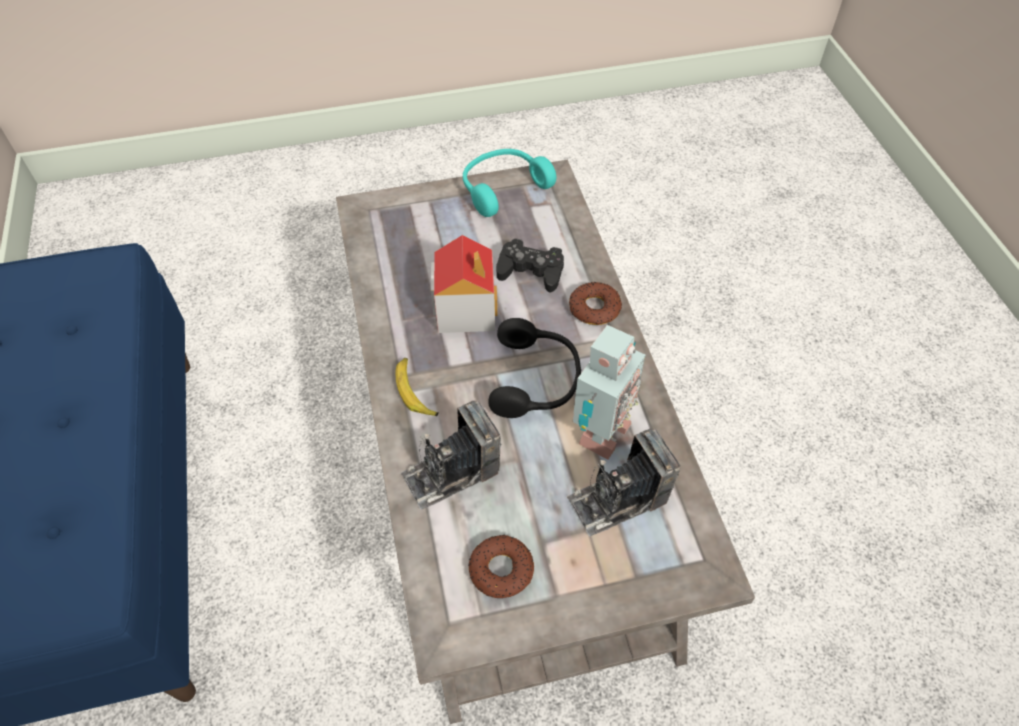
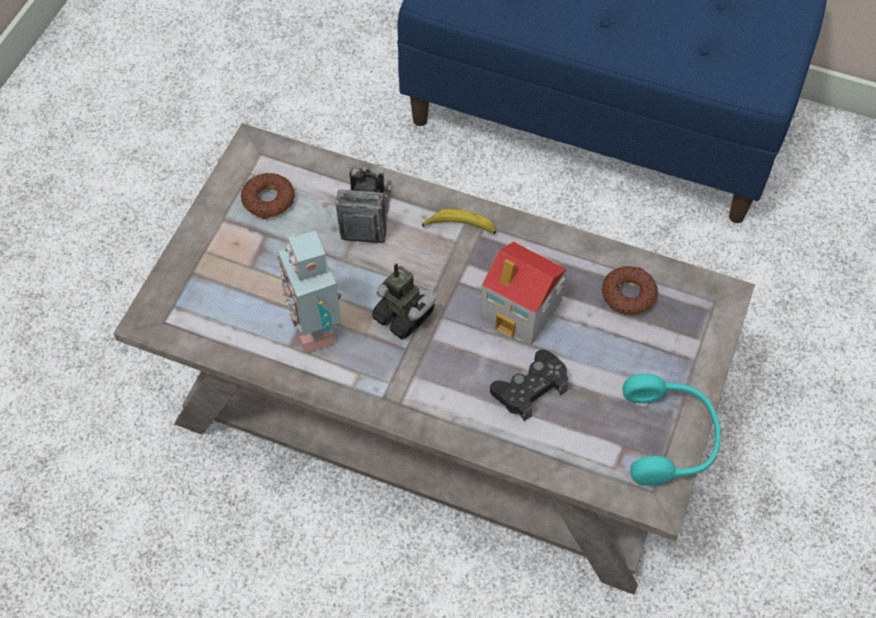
camera: 125 degrees right, 5 degrees up
black headphones [488,318,581,418] -> toy robot [372,263,436,339]
camera [566,428,681,536] -> none
donut [569,282,622,325] -> donut moved to [602,266,658,315]

